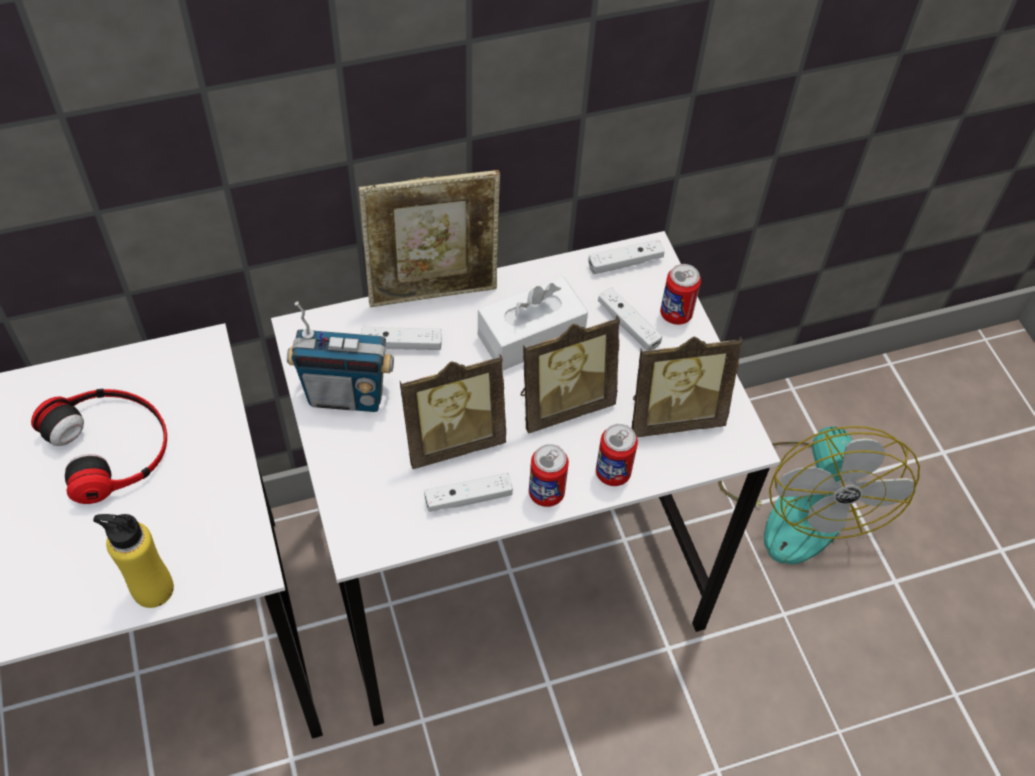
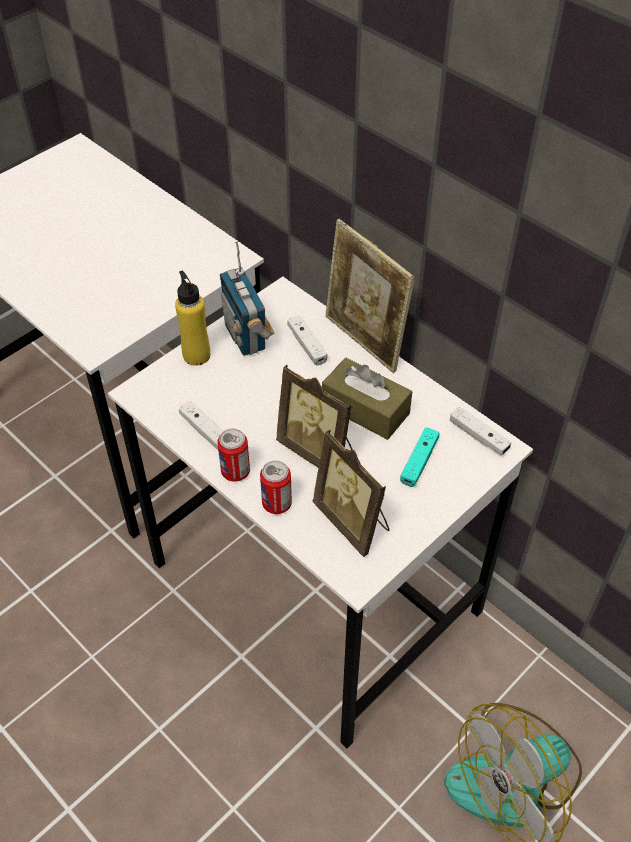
camera: 65 degrees right, 5 degrees down
headphones [31,389,167,504] -> none
yellow bottle [93,514,174,608] -> yellow bottle moved to [175,271,210,366]
picture frame [399,354,506,469] -> none
white tissue box [478,276,588,371] -> brown tissue box [322,358,412,440]
white game controller [598,287,662,351] -> turquoise game controller [400,427,439,487]
can [660,264,701,325] -> none

